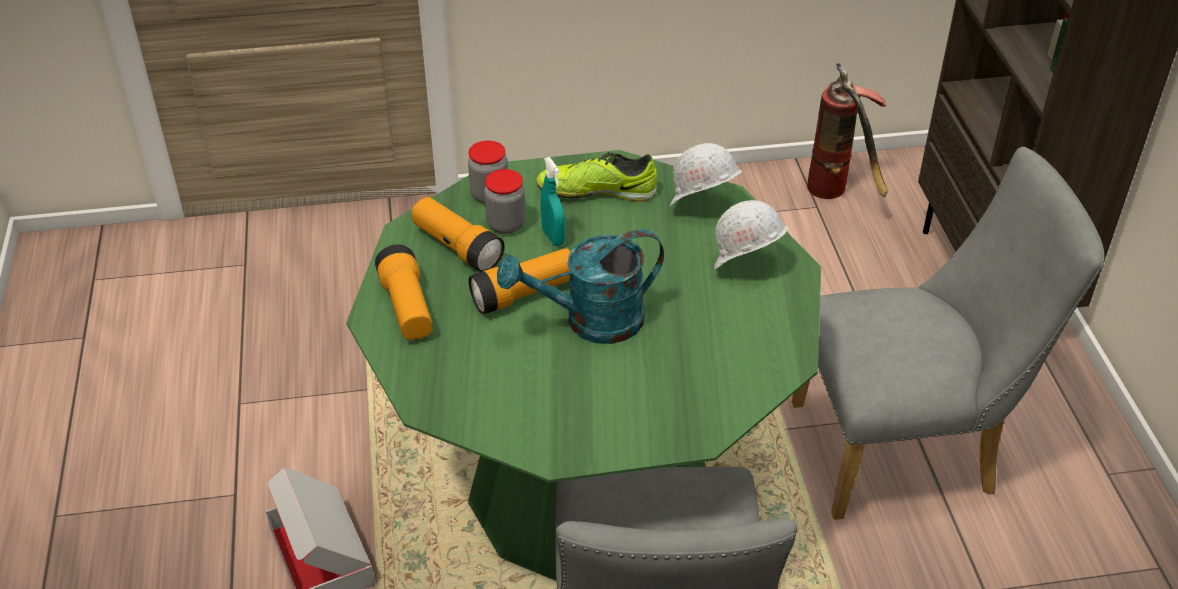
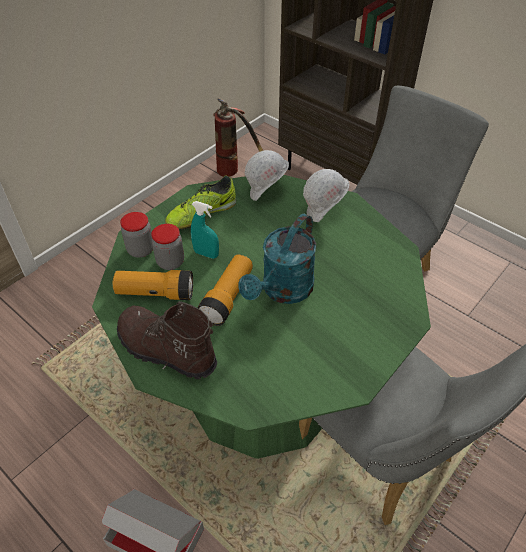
camera: 40 degrees left, 5 degrees up
flashlight [375,245,432,340] -> brown boot [117,301,217,380]

